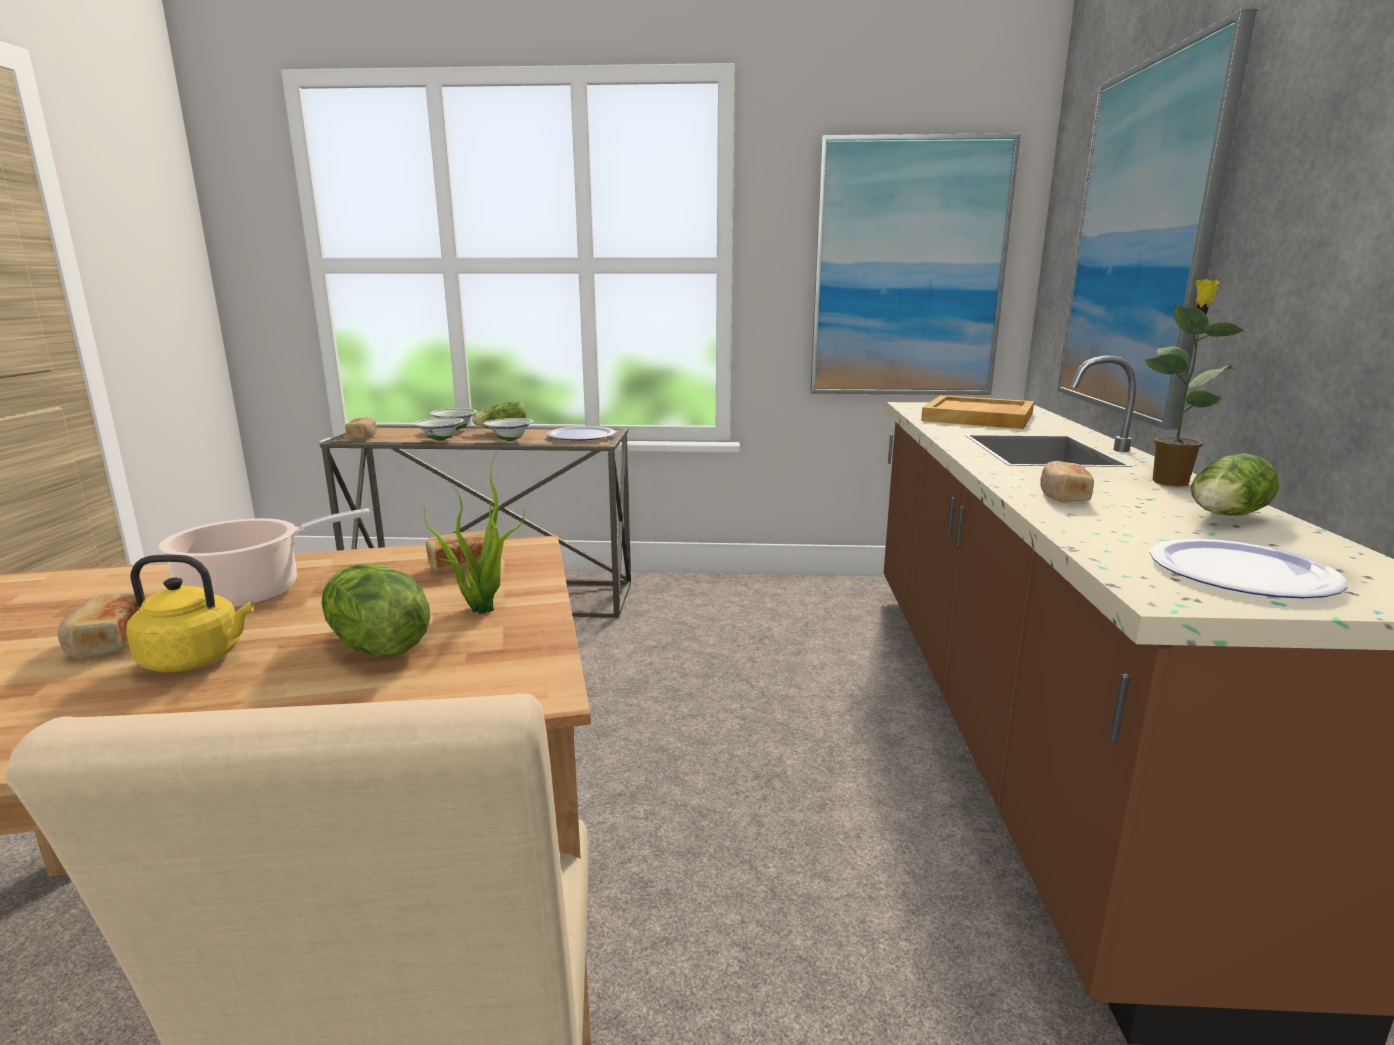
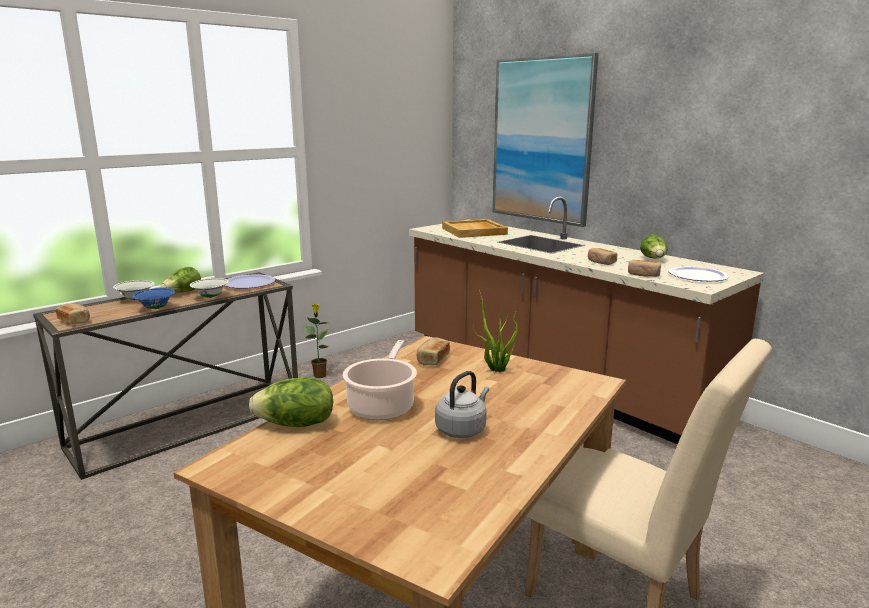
camera: 45 degrees left, 0 degrees up
bread [58,593,139,659] -> bread moved to [628,260,661,277]
yellow kettle [126,554,254,672] -> grey kettle [435,371,489,438]
lettuce [321,564,430,657] -> lettuce moved to [249,377,333,427]
white bowl [413,417,464,441] -> blue bowl [132,288,175,309]
picture [810,133,1021,395] -> none
potted plant [1145,279,1249,486] -> potted plant moved to [302,303,332,378]

